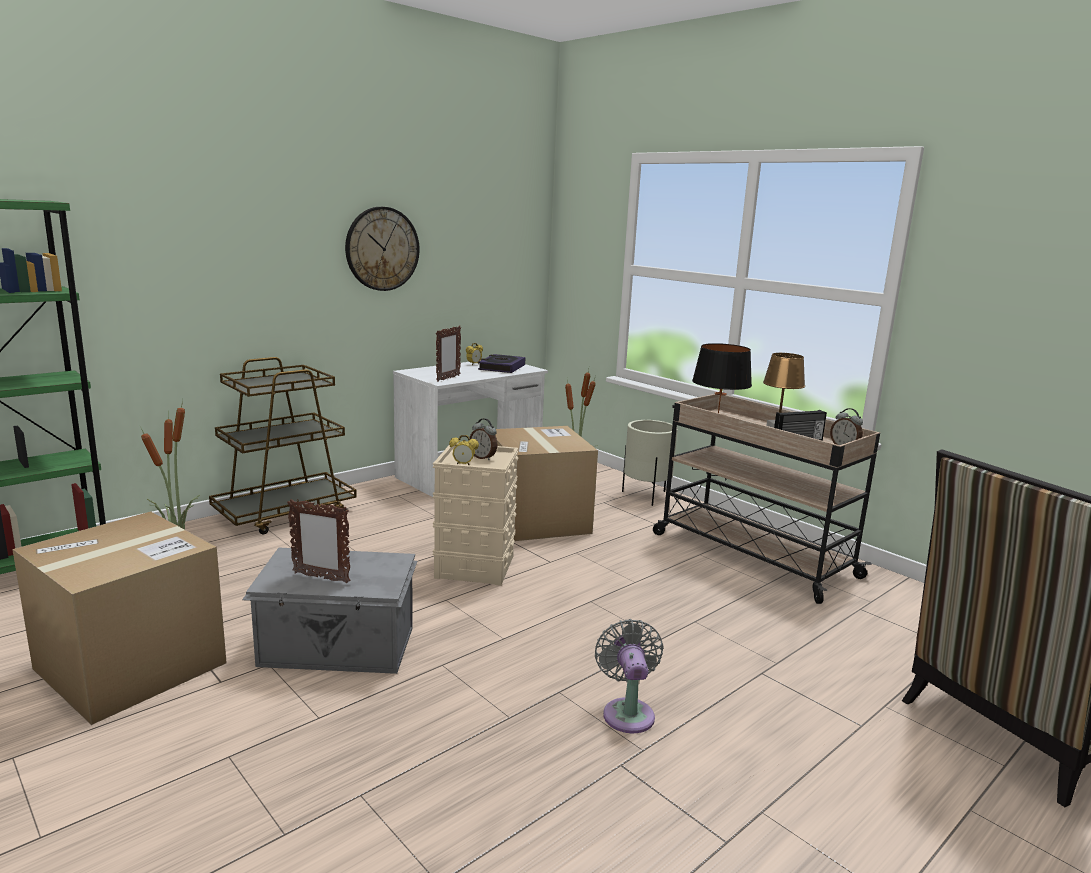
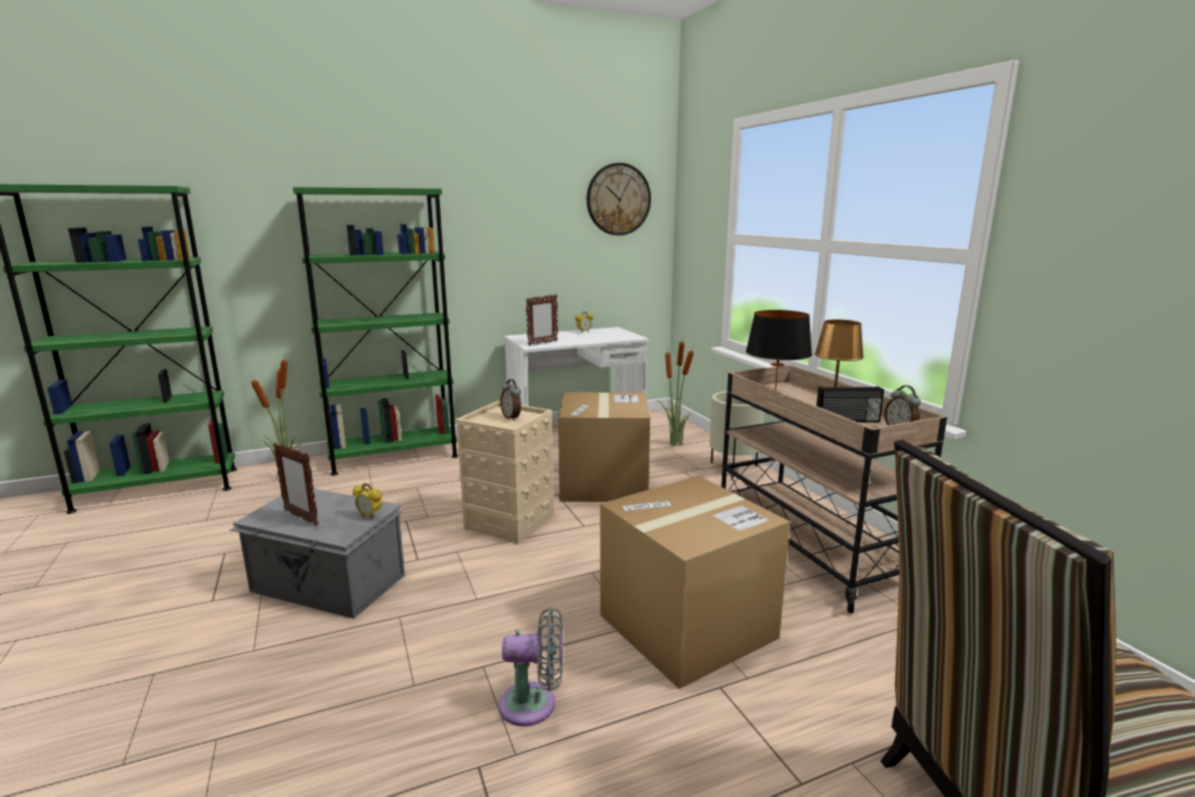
camera: 20 degrees right, 0 degrees up
cardboard box [12,511,227,725] -> cardboard box moved to [600,476,790,689]
brown cart [209,357,357,535] -> green bookcase [293,187,458,476]
wall clock [345,207,419,291] -> wall clock moved to [587,163,651,235]
alarm clock [449,435,479,465] -> alarm clock moved to [352,483,382,519]
book [478,354,525,373] -> none
grey fan [594,619,664,733] -> grey fan turned 75 degrees clockwise [498,607,563,726]

